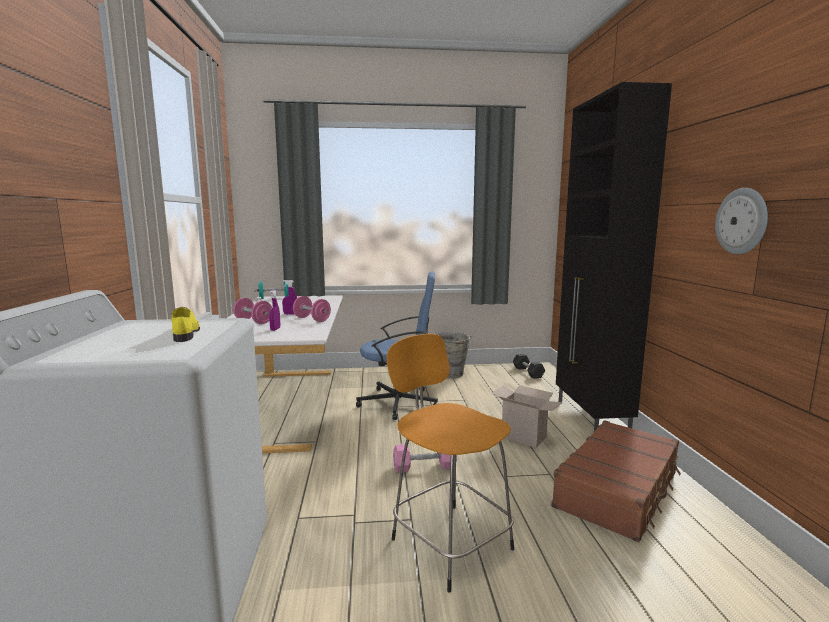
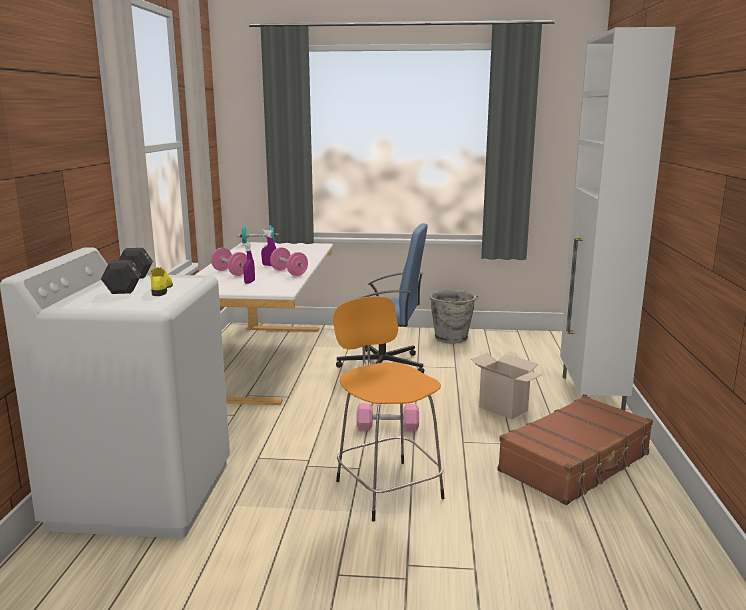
camera: 10 degrees right, 5 degrees up
black dumbbell [513,354,545,379] -> black dumbbell moved to [101,248,153,294]
black cabinet [556,82,672,432] -> white cabinet [560,27,676,411]
wall clock [715,188,768,254] -> none

